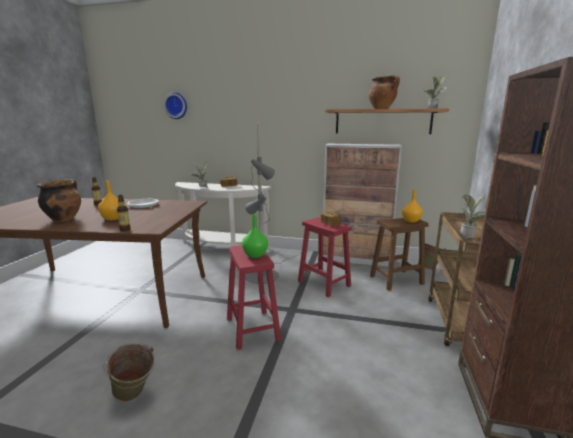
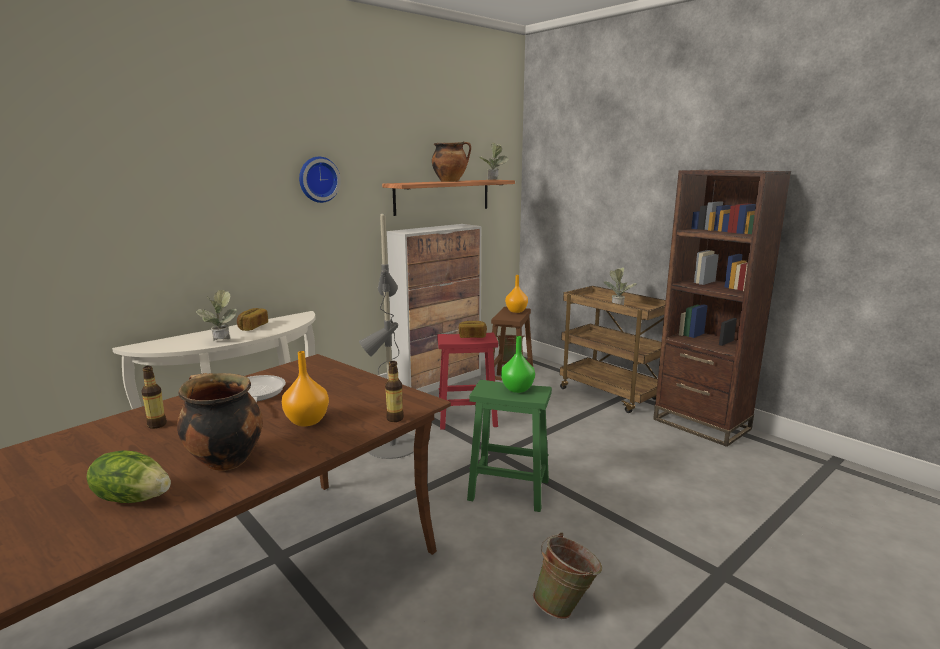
camera: 55 degrees left, 0 degrees up
wall clock [164,92,187,119] -> wall clock moved to [299,157,341,203]
red stool [227,245,281,350] -> green stool [467,380,552,512]
none -> lettuce [86,450,171,503]

